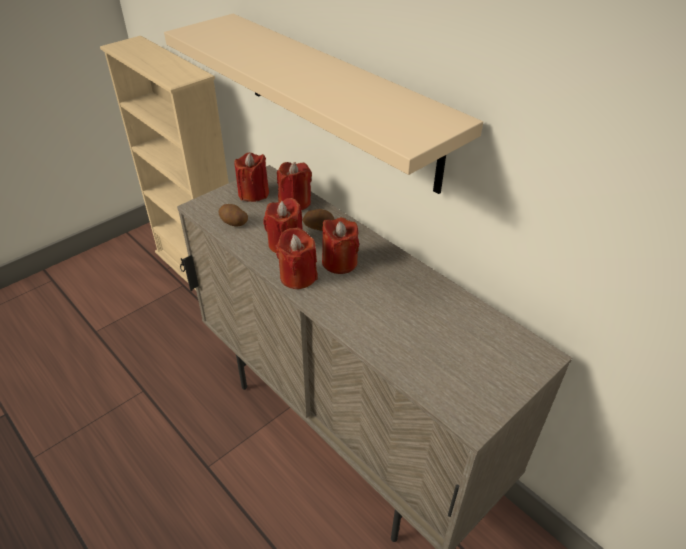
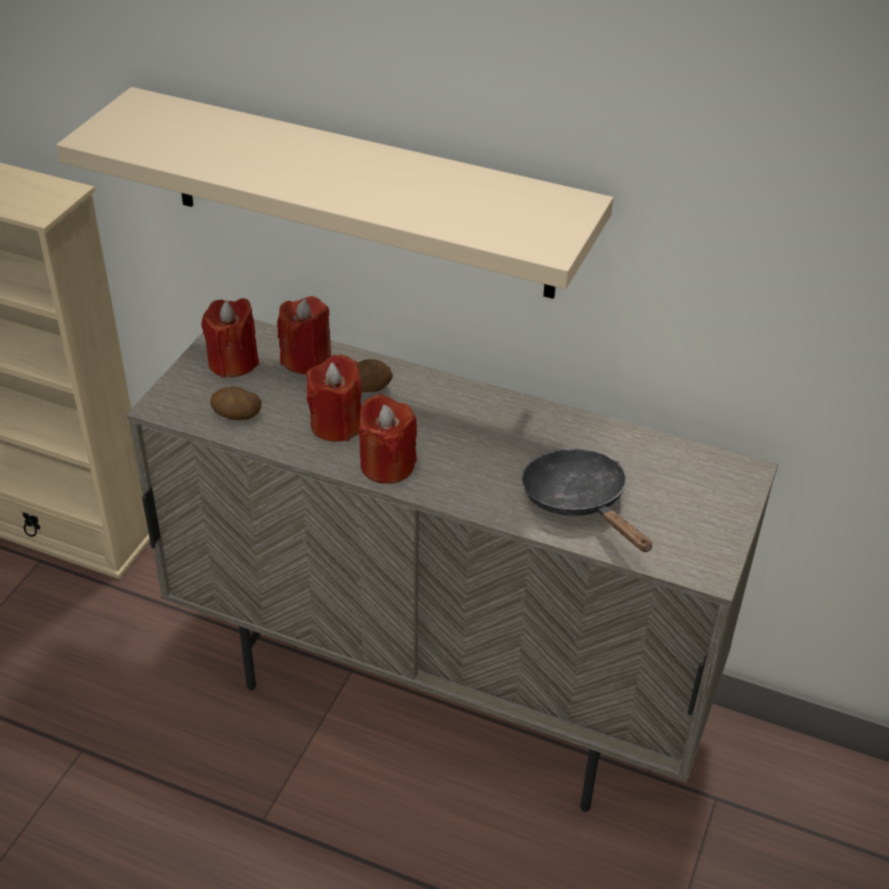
camera: 25 degrees left, 0 degrees up
red candle [322,217,359,274] -> none
none -> black frying pan [522,449,652,552]

